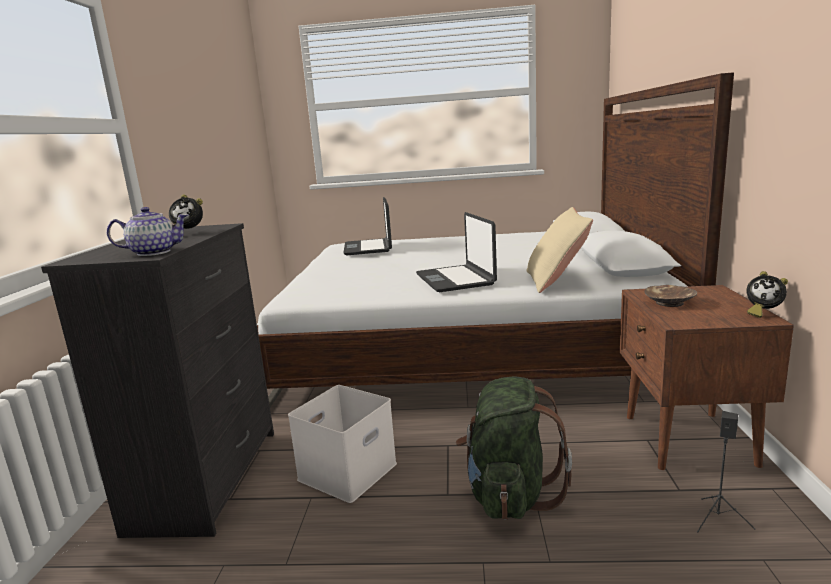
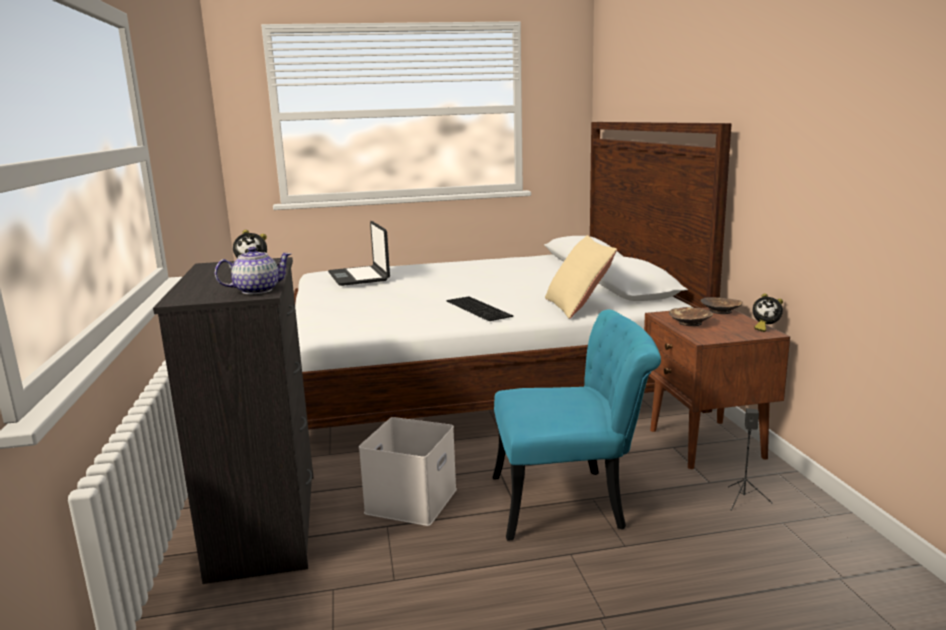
camera: 15 degrees left, 0 degrees up
laptop [416,212,497,292] -> keyboard [447,296,513,321]
green backpack [456,376,572,520] -> turquoise chair [493,309,661,541]
none -> brown bowl [701,297,743,314]

